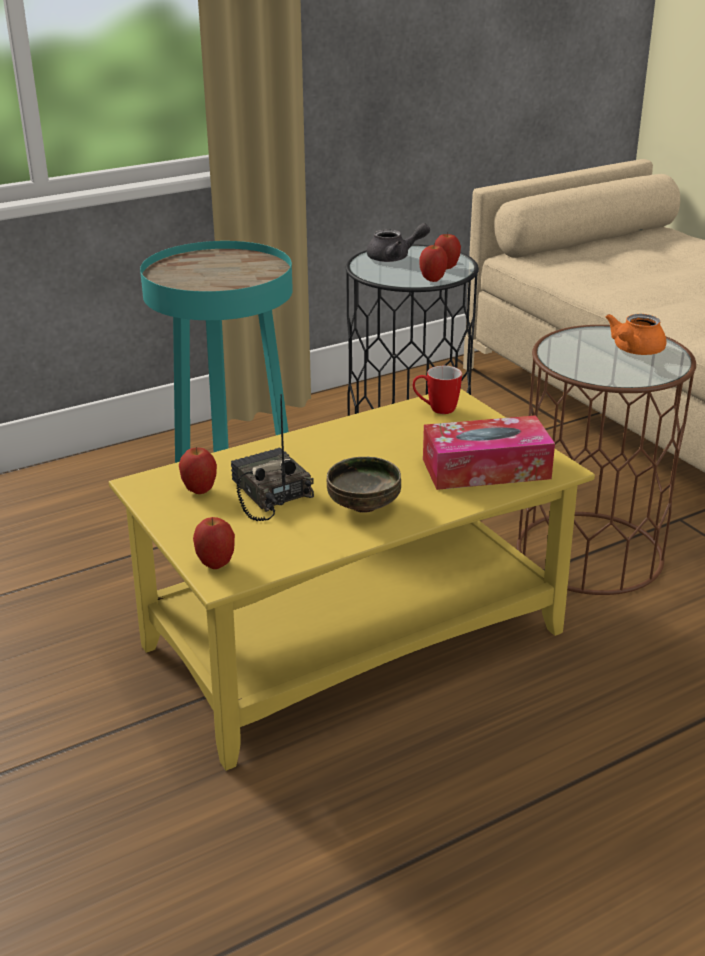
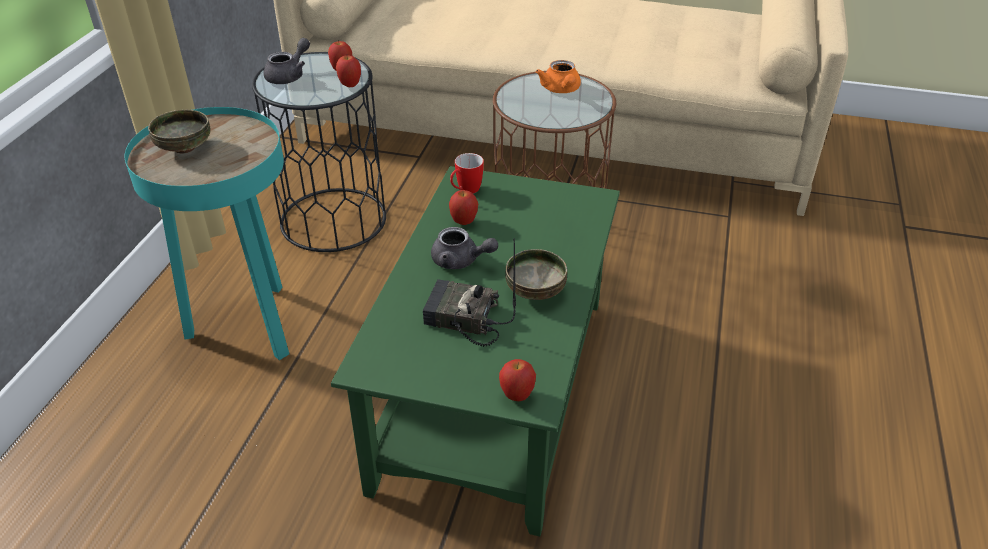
camera: 45 degrees left, 10 degrees up
yellow coffee table [109,389,595,771] -> green coffee table [331,166,620,536]
apple [179,447,217,494] -> apple moved to [449,190,478,225]
tissue box [423,415,555,490] -> none
none -> bowl [148,110,210,154]
none -> grey teapot [431,227,498,269]

